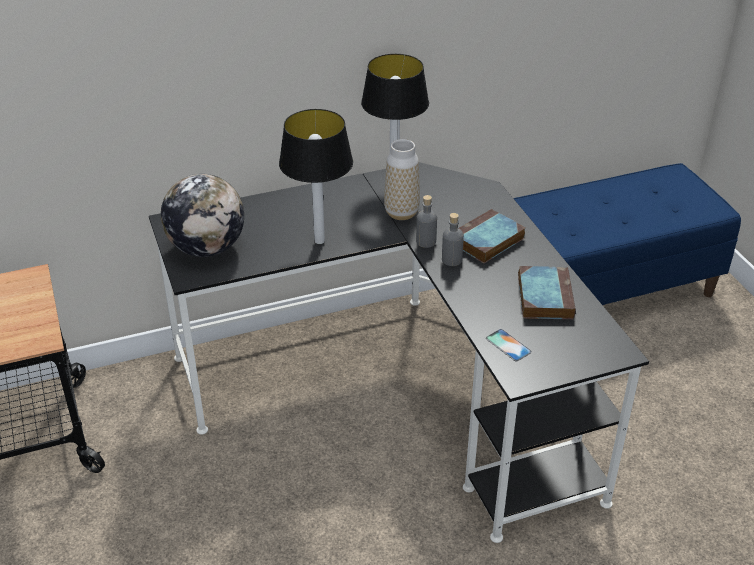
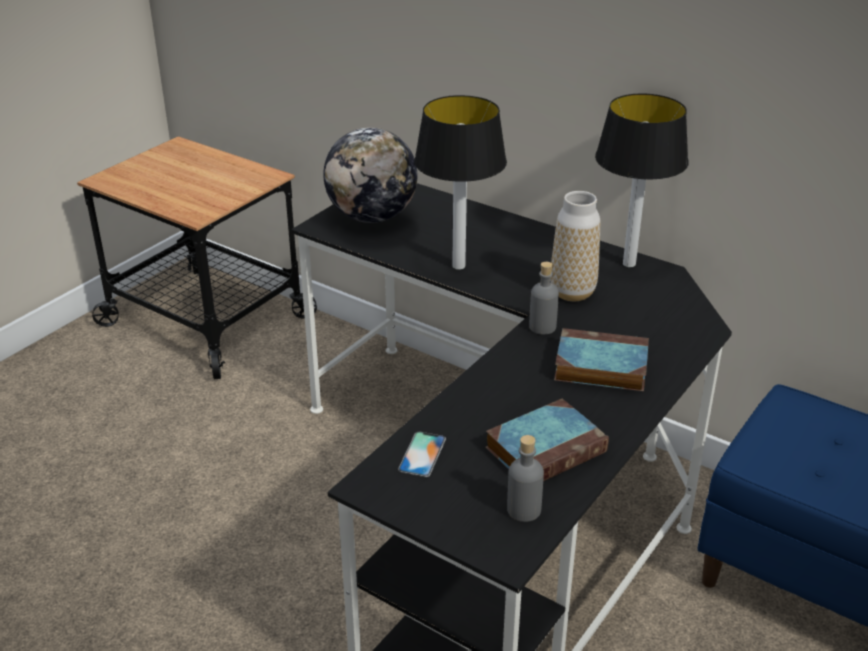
camera: 55 degrees right, 5 degrees down
grey bottle [442,213,464,266] -> grey bottle moved to [507,435,544,522]

